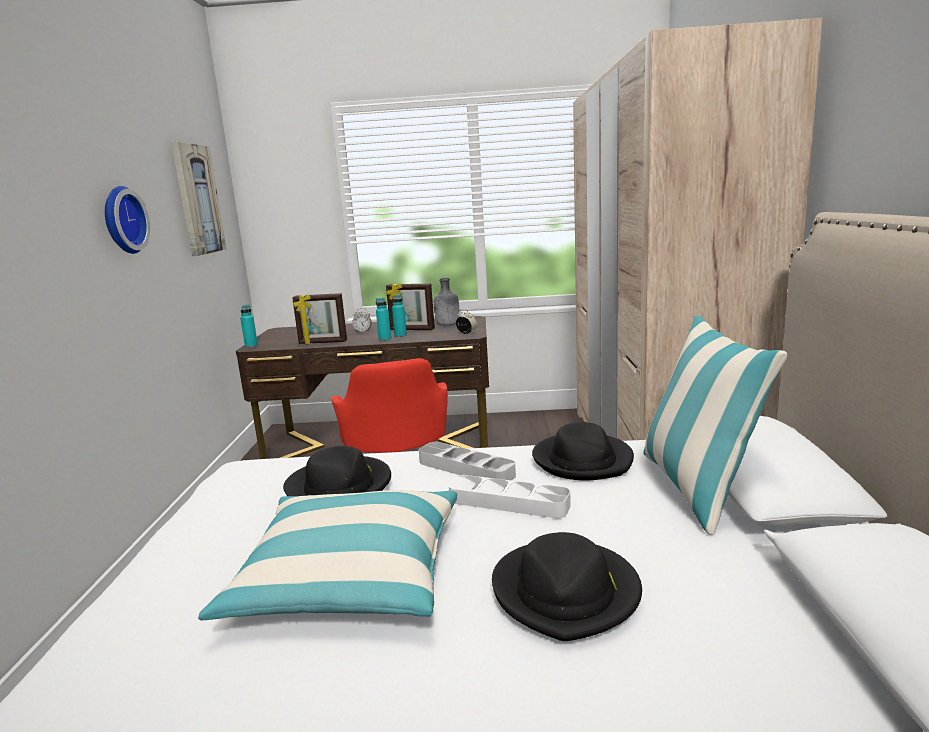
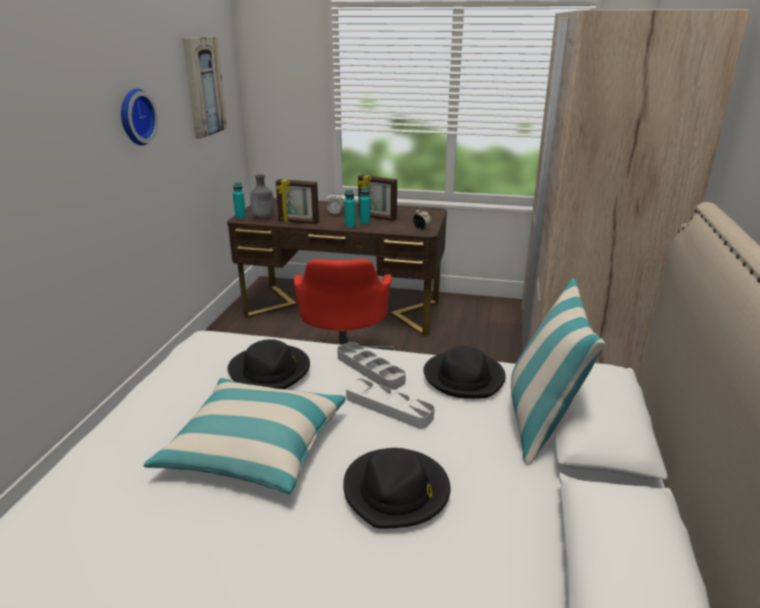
camera: 10 degrees right, 10 degrees up
grey bottle [434,278,459,326] -> grey bottle moved to [250,175,274,218]

